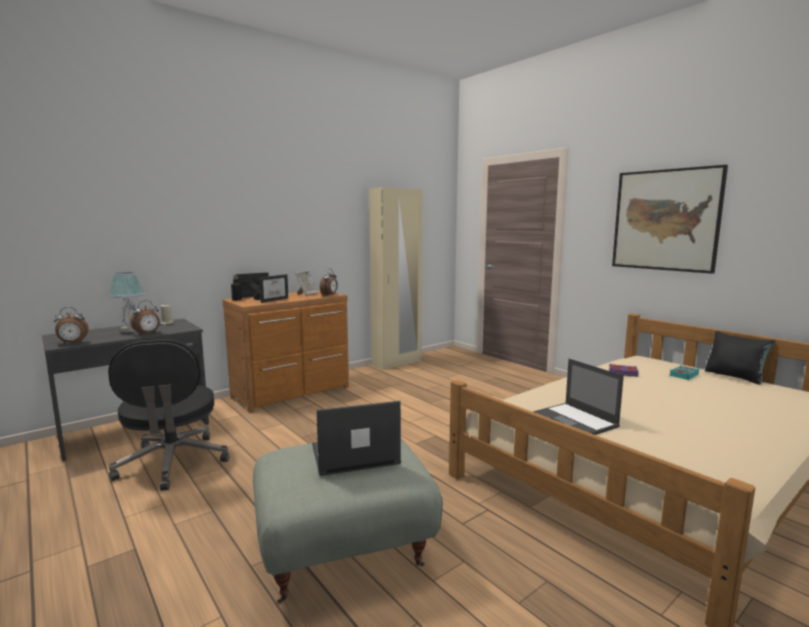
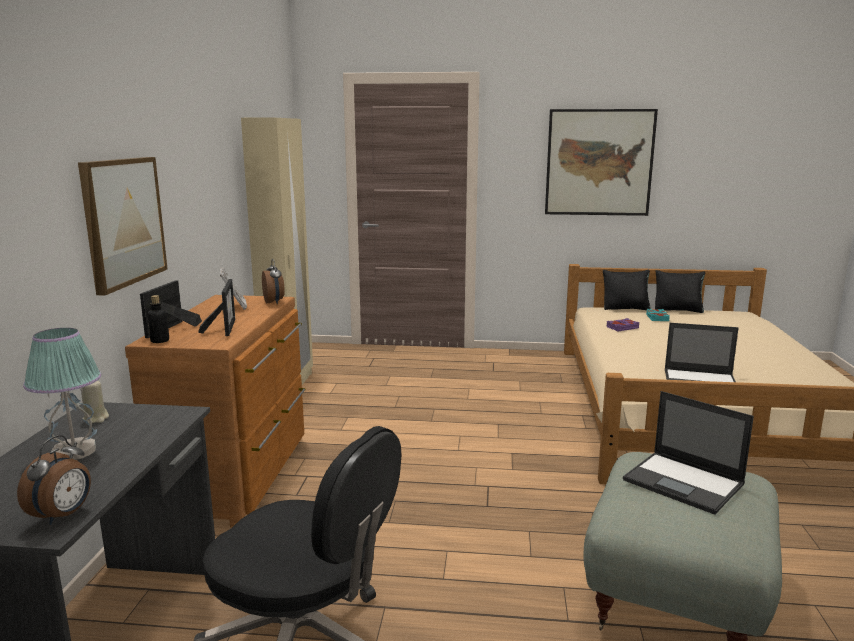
camera: 45 degrees left, 5 degrees up
alarm clock [130,300,160,335] -> none
laptop [312,401,401,476] -> laptop turned 75 degrees counterclockwise [623,391,754,515]
none -> picture [78,157,167,296]
none -> black pillow [603,270,651,310]

